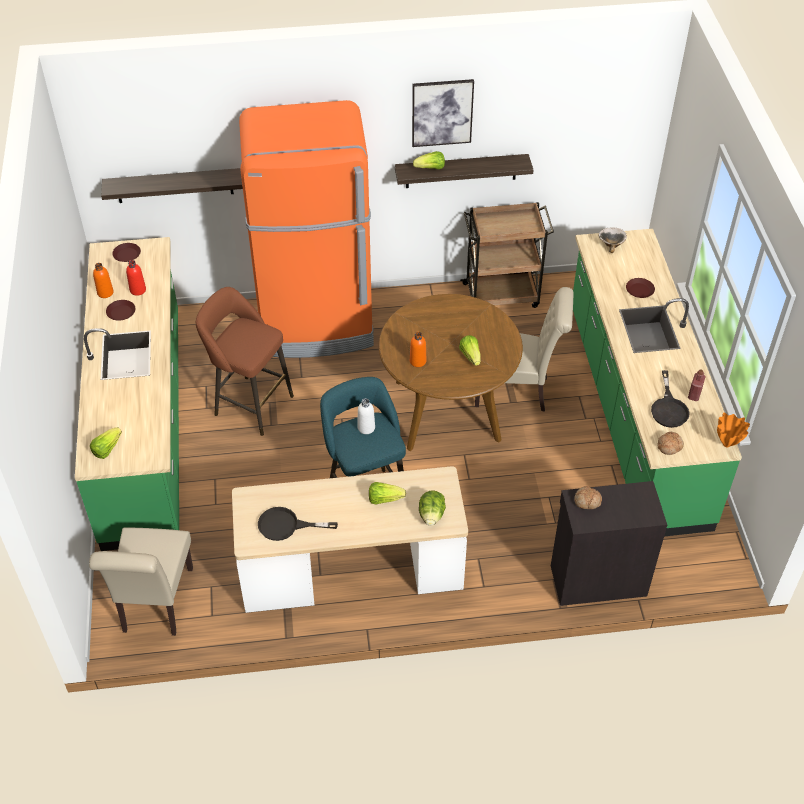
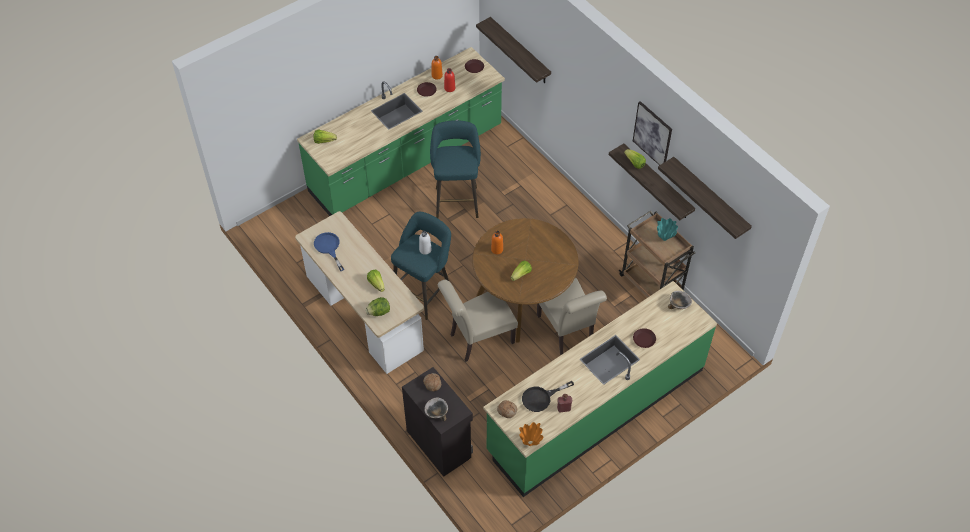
camera: 60 degrees right, 5 degrees up
beige chair [89,528,193,636] -> beige chair moved to [438,280,518,362]
brown stool [196,287,294,436] -> turquoise stool [430,120,481,219]
orange fridge [239,100,374,358] -> none
black frying pan [258,507,338,541] -> blue frying pan [314,232,344,271]
none -> bowl [424,397,448,421]
none -> turquoise vase [657,218,678,241]
none -> shelf [658,157,752,239]

